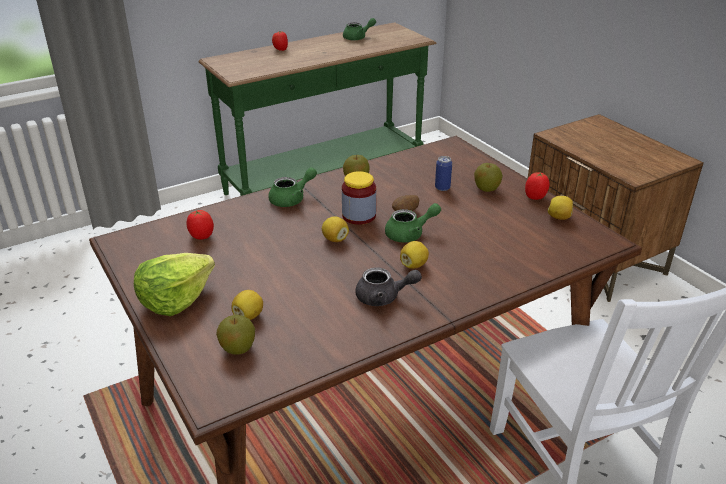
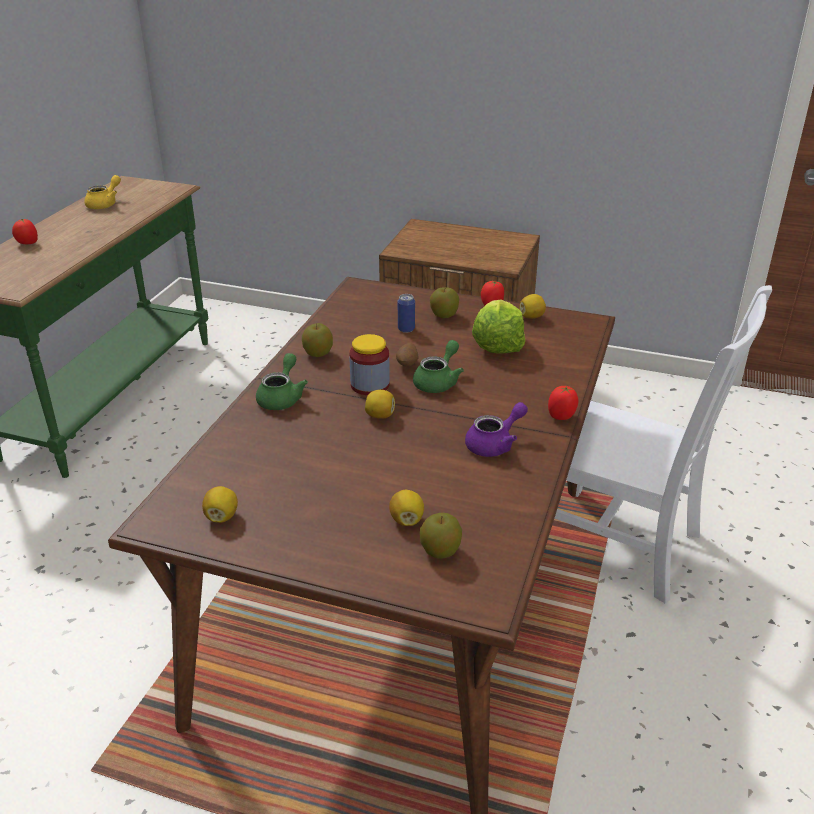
camera: 40 degrees left, 0 degrees up
lettuce [134,253,215,316] -> lettuce moved to [472,299,525,354]
tomato [186,210,214,240] -> tomato moved to [548,386,578,420]
green teapot [343,18,376,40] -> yellow teapot [84,175,121,209]
grey teapot [355,267,422,306] -> purple teapot [465,402,528,457]
lemon [400,241,429,269] -> lemon moved to [202,486,238,523]

